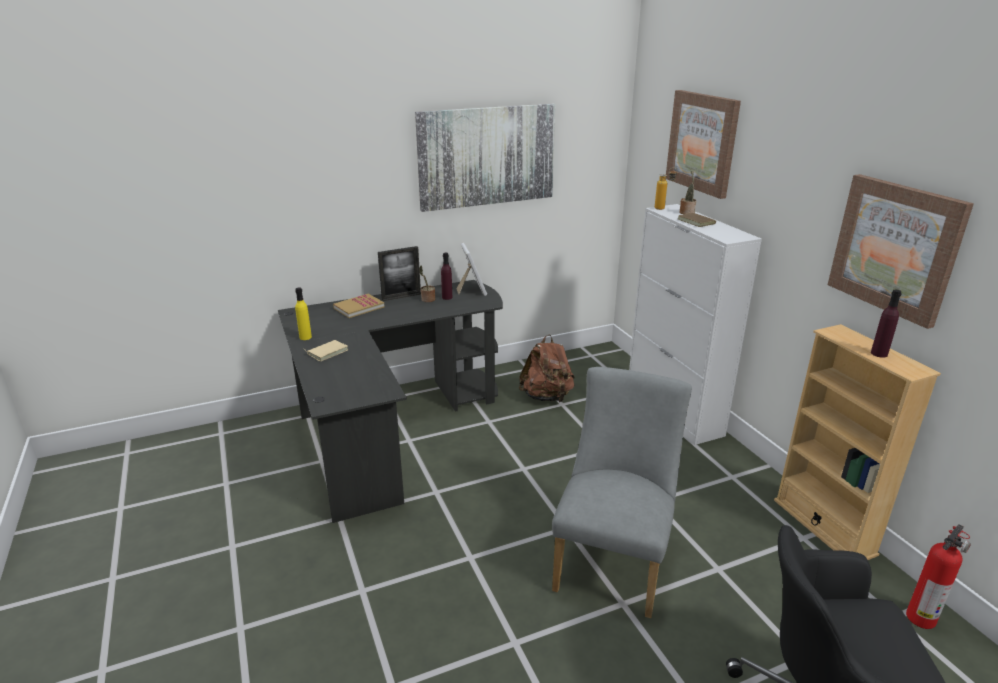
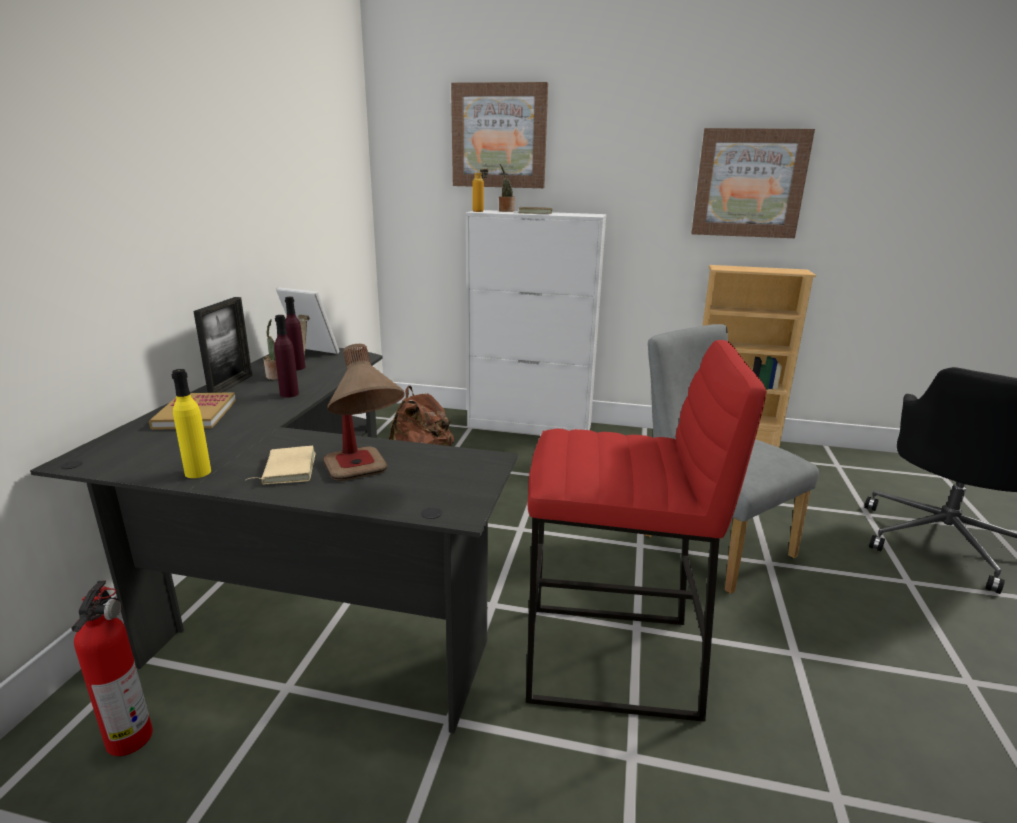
camera: 55 degrees left, 5 degrees down
picture [415,104,556,212] -> none
purple bottle [871,290,902,358] -> purple bottle moved to [274,315,299,398]
fire extinguisher [906,524,971,629] -> fire extinguisher moved to [71,581,153,756]
none -> table lamp [323,344,405,481]
none -> red stool [526,340,767,722]

